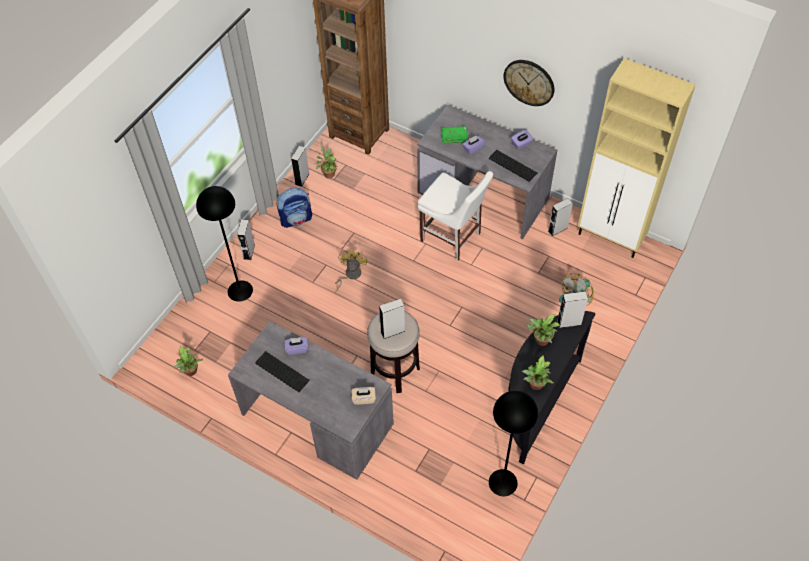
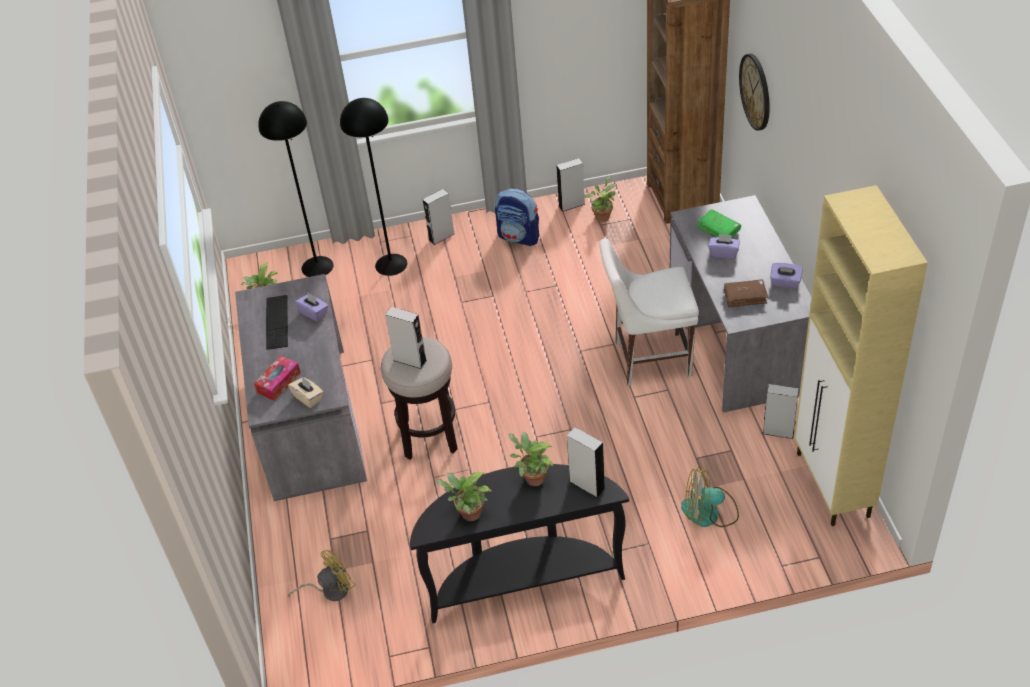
camera: 50 degrees right, 10 degrees down
yellow fan [335,249,367,293] -> yellow fan moved to [288,550,355,601]
white chair [418,171,493,261] -> white chair turned 90 degrees clockwise [600,238,699,386]
keyboard [489,150,537,182] -> brown book [724,279,768,308]
black floor lamp [489,391,538,496] -> black floor lamp moved to [258,101,334,277]
wall clock [504,60,554,106] -> wall clock moved to [739,54,770,131]
none -> tissue box [254,356,301,401]

